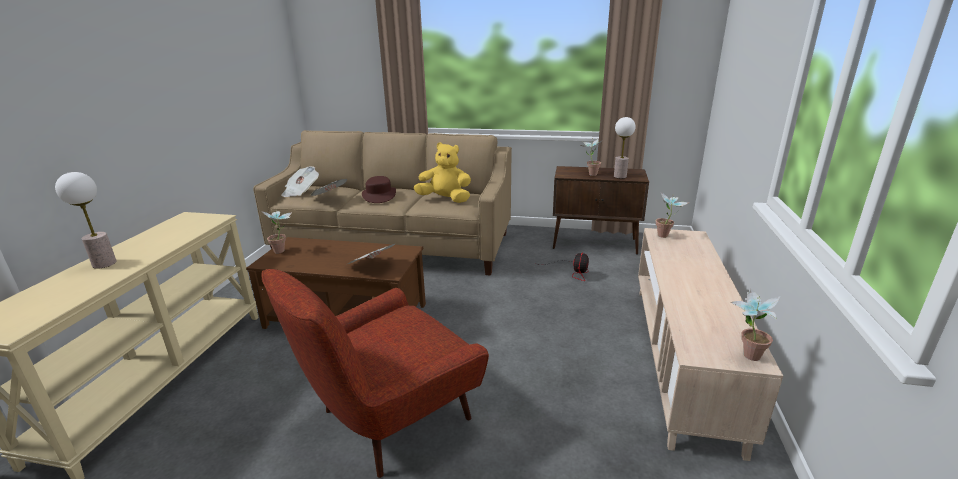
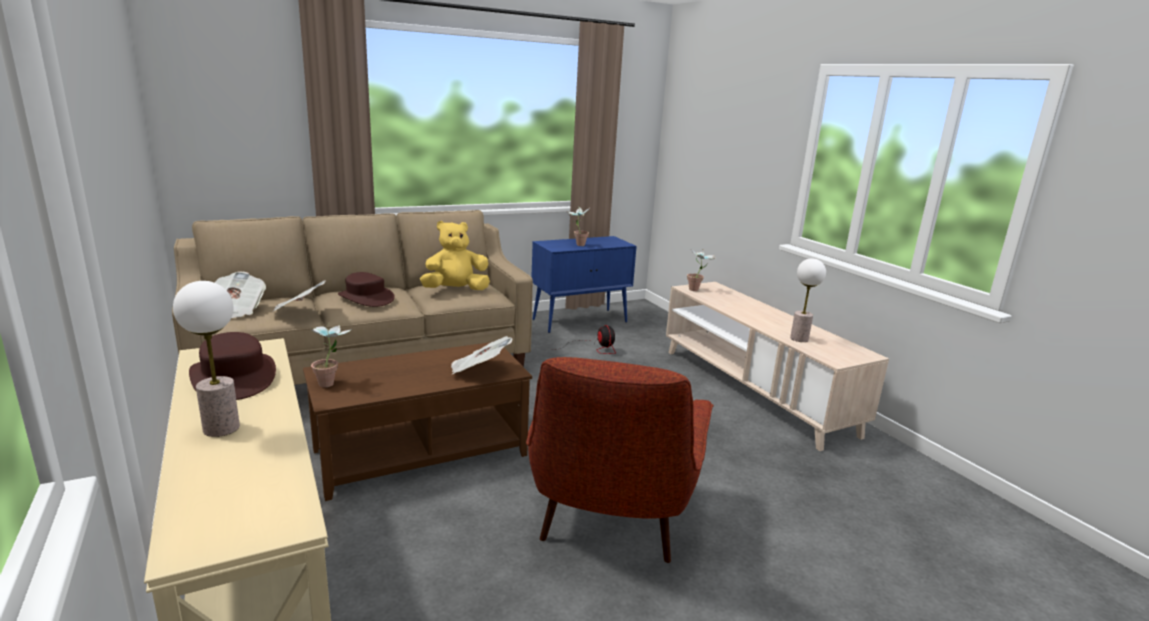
camera: 40 degrees left, 5 degrees down
brown cabinet [553,166,649,255] -> blue cabinet [532,236,637,333]
table lamp [614,117,635,179] -> table lamp moved to [790,258,826,342]
potted plant [731,289,780,361] -> none
none -> brown hat [189,332,276,400]

